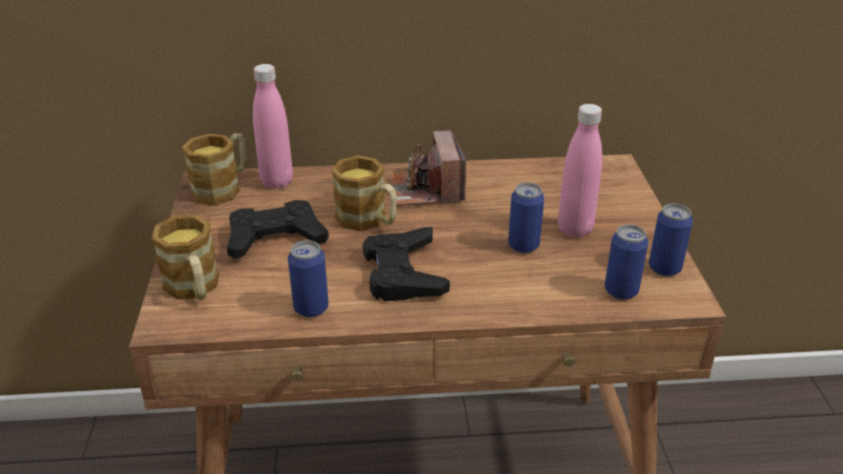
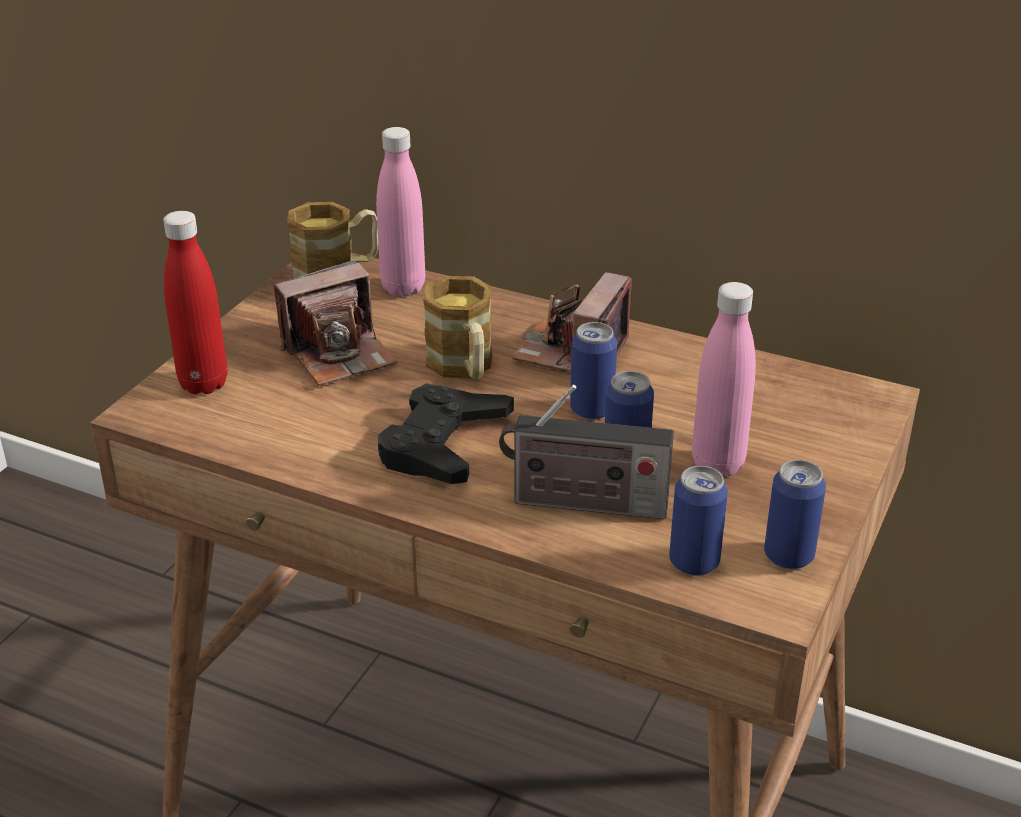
camera: 30 degrees right, 0 degrees up
mug [152,215,219,300] -> red bottle [163,211,227,394]
black game controller [227,200,329,259] -> camera [274,260,397,386]
can [288,240,328,317] -> can moved to [570,322,617,420]
none -> radio [499,385,674,519]

